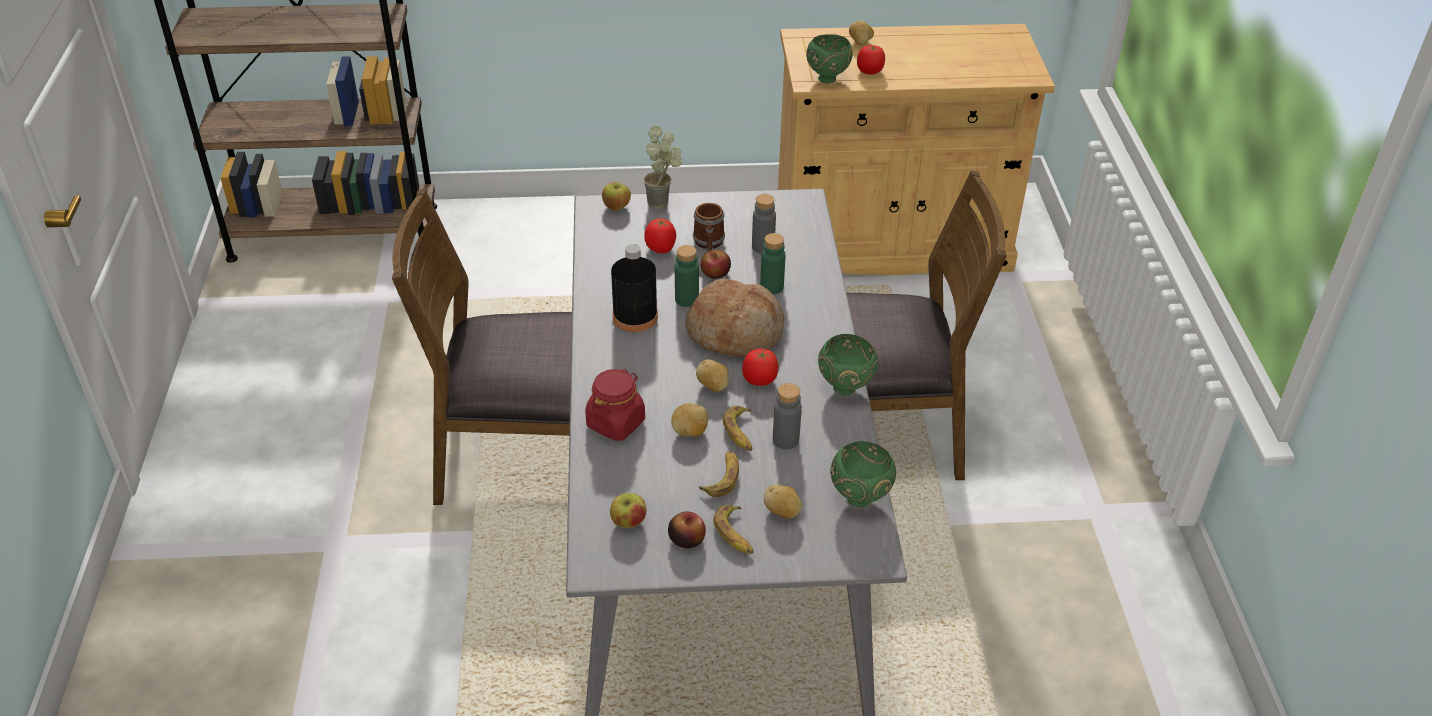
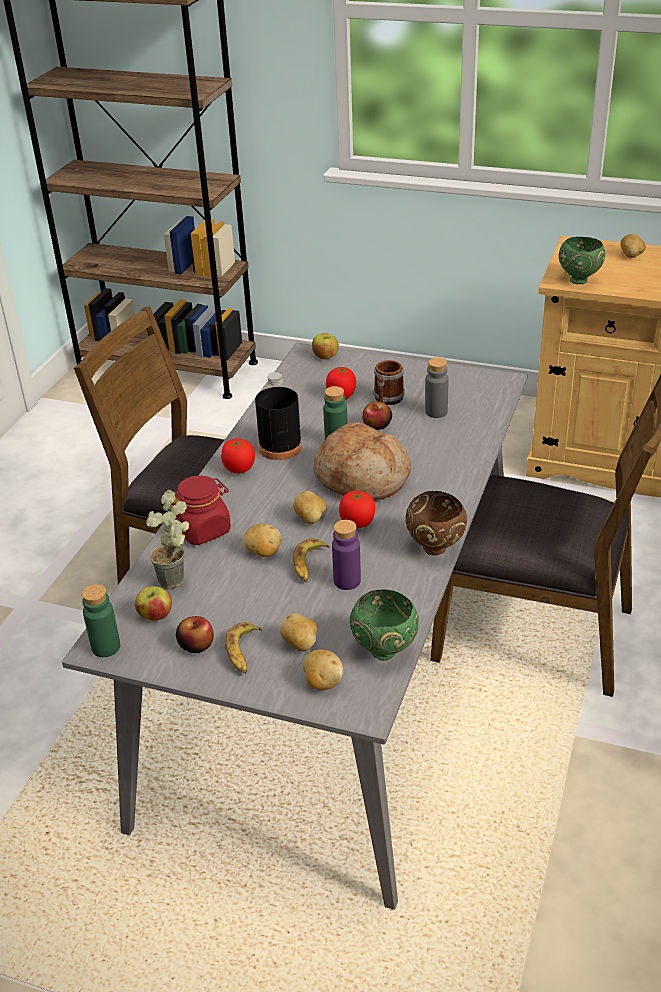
camera: 25 degrees right, 5 degrees down
potted plant [643,126,682,209] -> potted plant moved to [146,490,189,590]
banana [699,451,739,497] -> none
green bottle [760,233,785,294] -> green bottle moved to [82,584,120,657]
grey bottle [773,383,802,450] -> purple bottle [332,520,361,590]
green bowl [818,334,878,396] -> brown bowl [405,491,467,555]
tomato [857,45,885,74] -> tomato moved to [221,439,255,474]
none -> potato [302,649,343,690]

